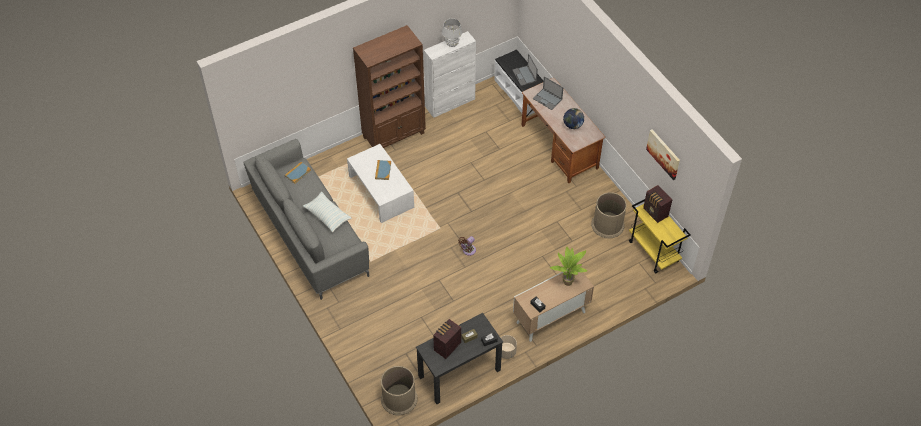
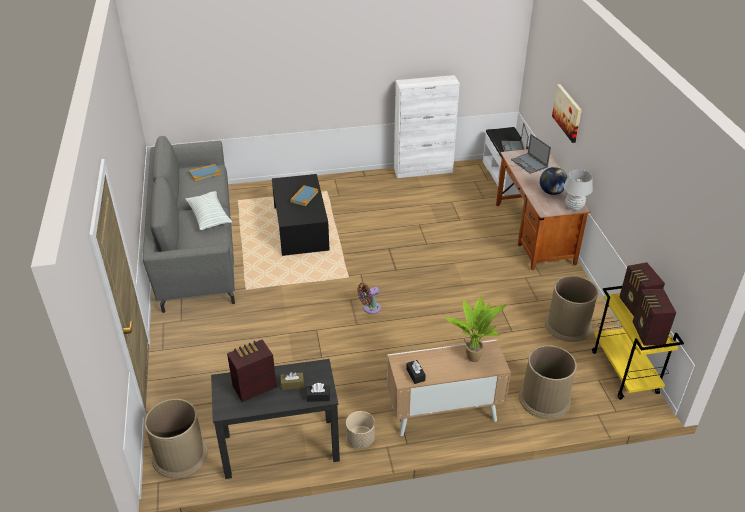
camera: 20 degrees right, 15 degrees down
white coffee table [347,144,414,223] -> black coffee table [272,174,330,256]
brown bookcase [353,25,426,148] -> none
white table lamp [442,18,463,47] -> white table lamp moved to [564,170,593,210]
picture [646,129,680,180] -> picture moved to [552,84,582,143]
none -> brown trash can [519,345,577,419]
none -> radio [633,289,676,346]

